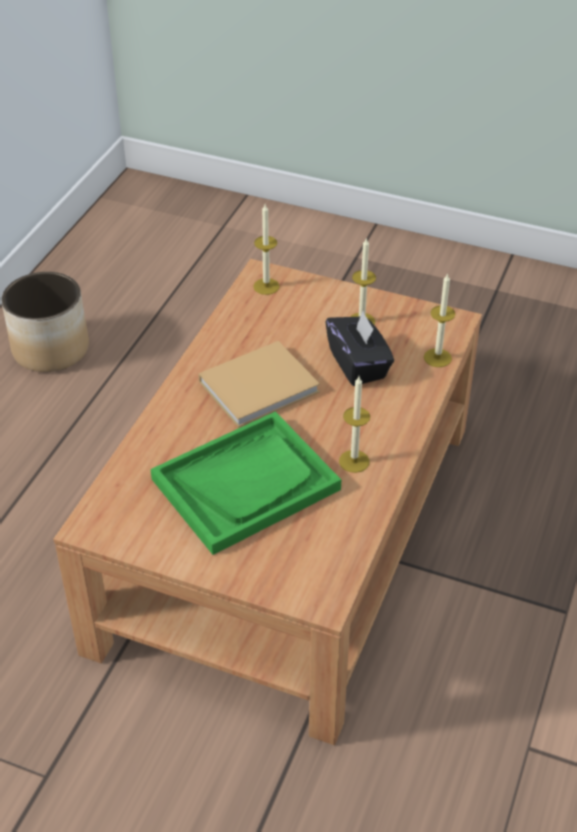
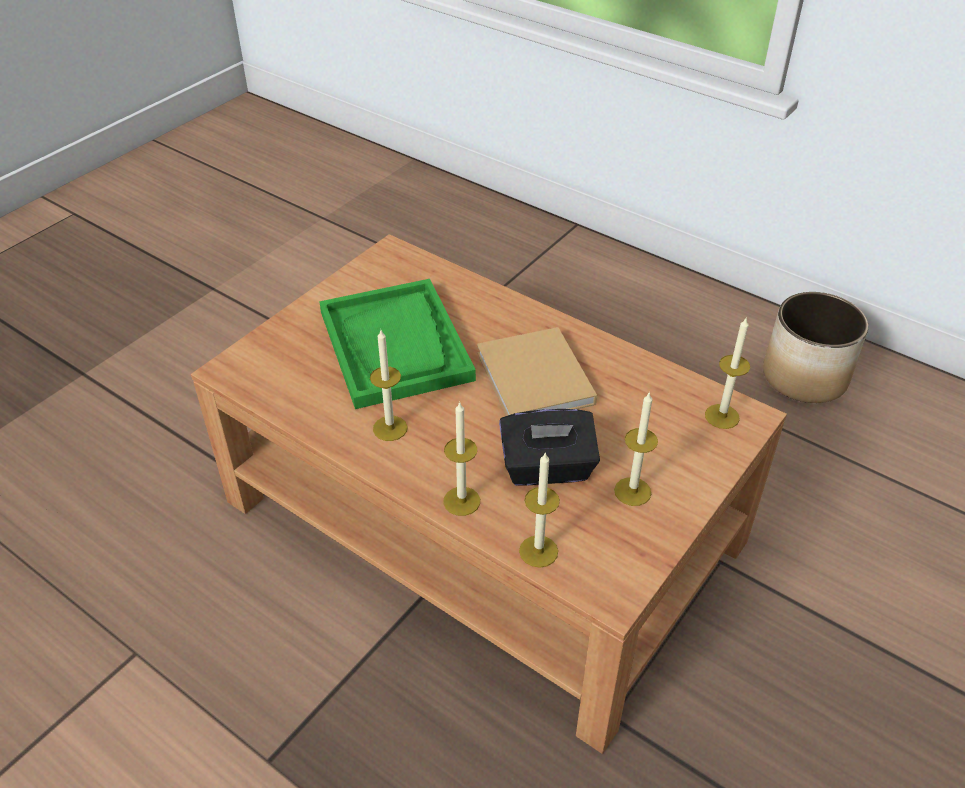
camera: 105 degrees right, 0 degrees up
none -> candle [443,402,480,516]

